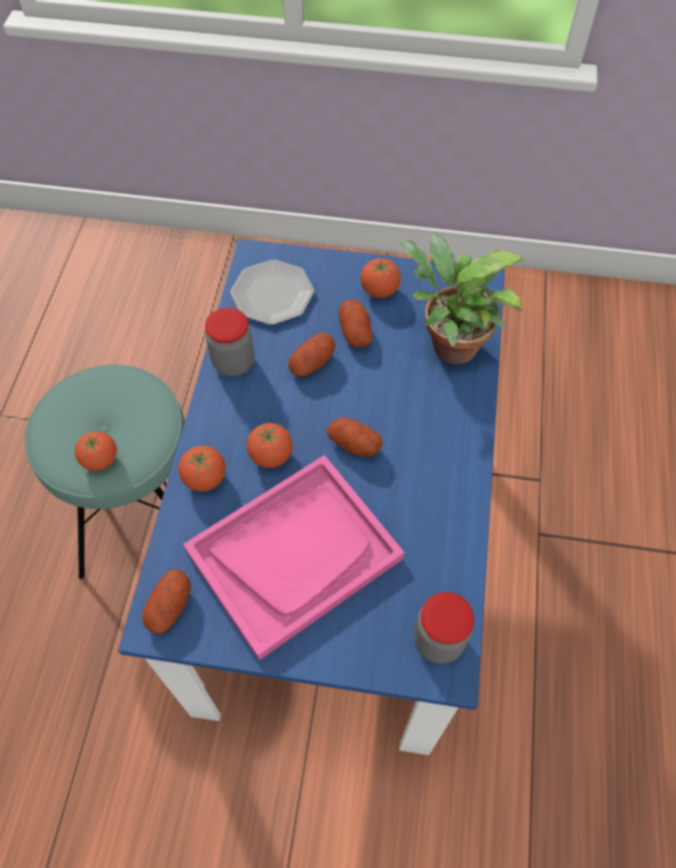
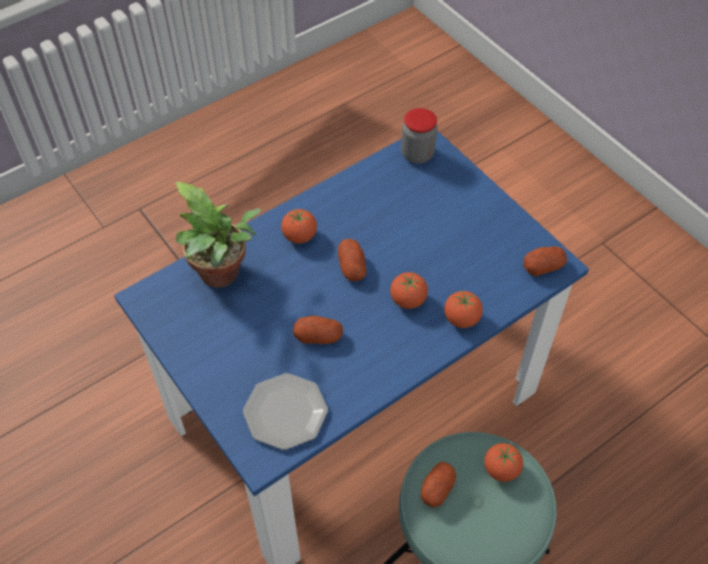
camera: 135 degrees left, 5 degrees down
pink tray [183,455,405,660] -> none
jar [205,308,254,376] -> none
potato [339,299,372,348] -> potato moved to [421,462,456,507]
tomato [361,258,401,298] -> tomato moved to [281,209,317,244]

